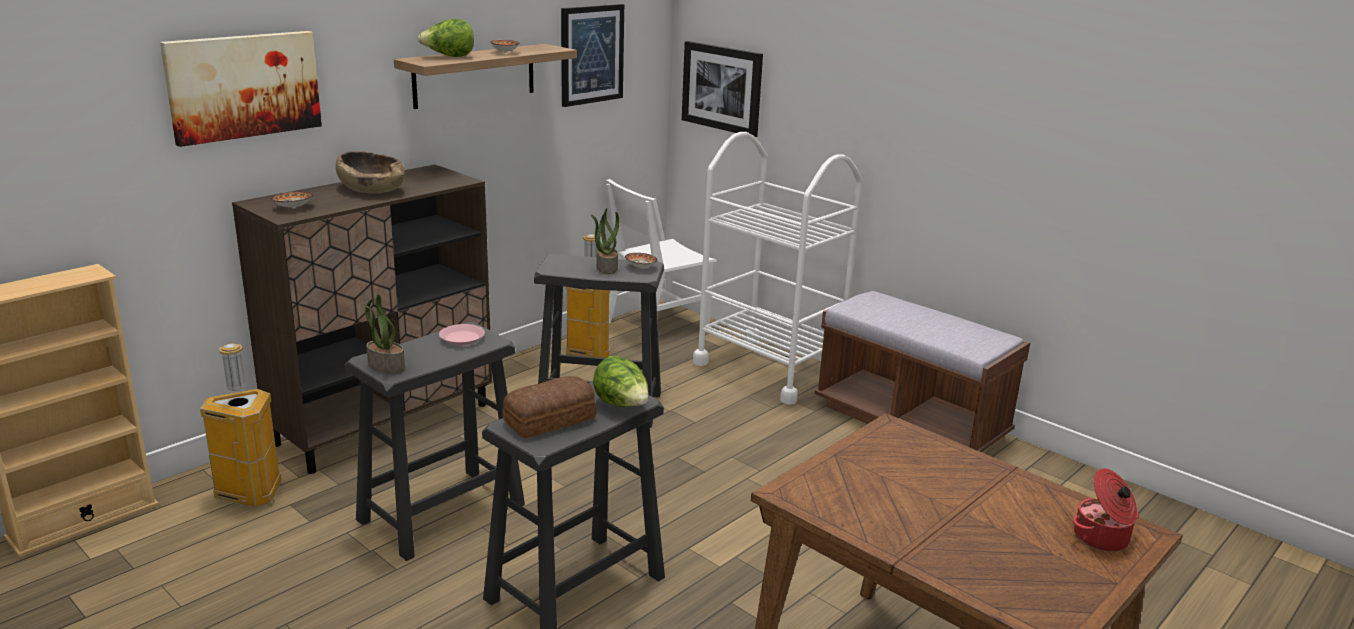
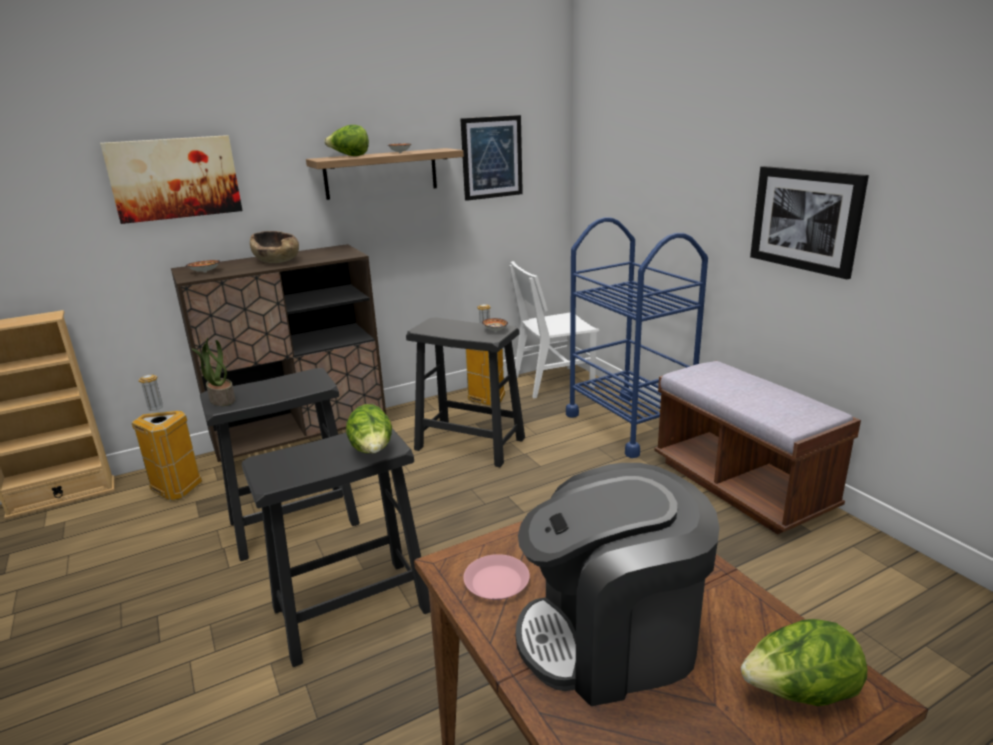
camera: 20 degrees right, 0 degrees up
pink plate [439,324,485,345] -> pink plate moved to [463,554,530,600]
bread [502,376,597,439] -> none
potted plant [590,208,619,274] -> none
picture [682,41,763,137] -> picture moved to [750,166,869,279]
white cart [693,132,863,405] -> blue cart [566,217,708,458]
cooking pot [1073,468,1139,552] -> lettuce [741,619,867,706]
none -> coffee machine [515,463,720,706]

